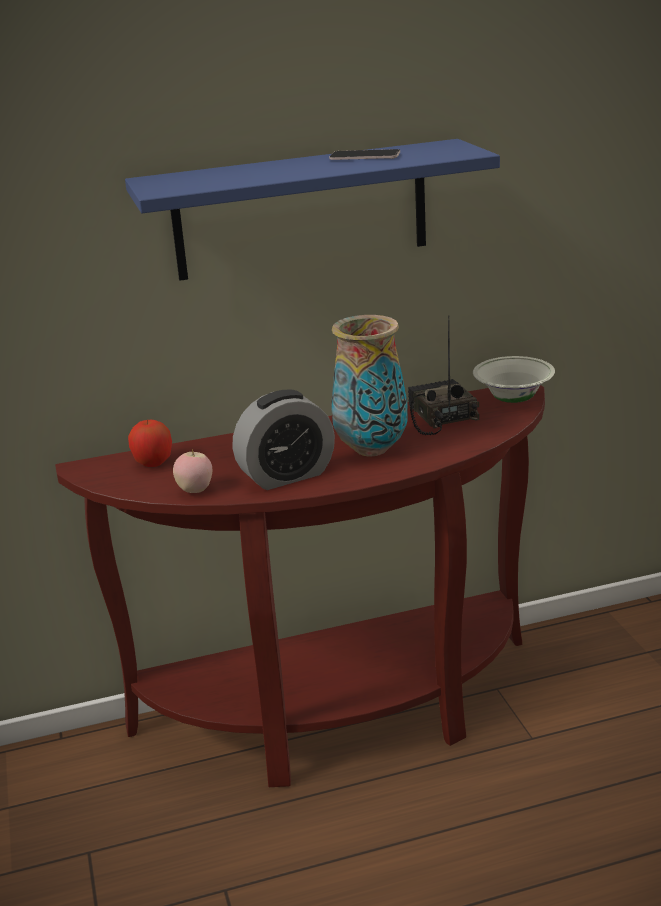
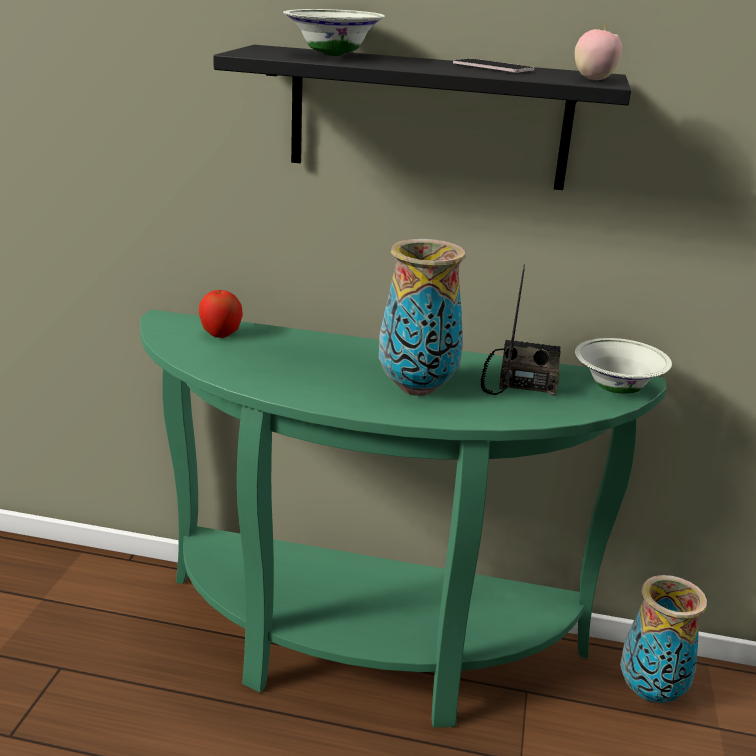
camera: 25 degrees right, 0 degrees up
brown console table [55,385,545,787] -> green console table [140,309,667,727]
blue shelf [125,139,500,281] -> black shelf [213,45,631,190]
apple [173,449,212,493] -> apple moved to [575,22,622,80]
alarm clock [232,389,335,490] -> none
none -> white bowl [283,9,385,56]
none -> vase [620,575,707,703]

